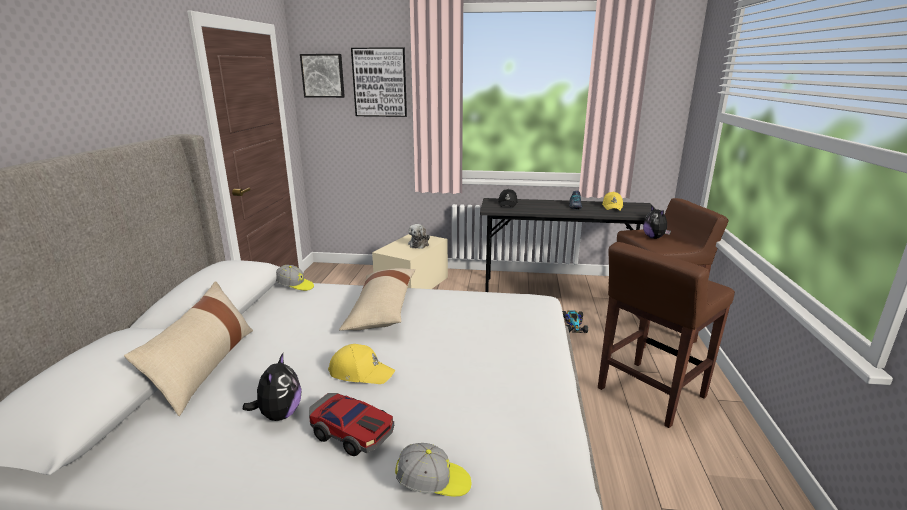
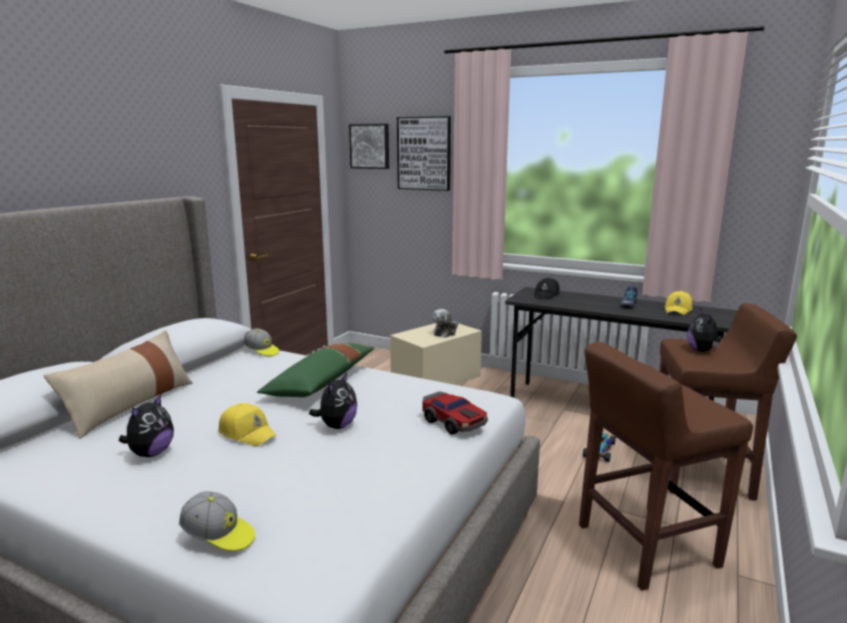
camera: 20 degrees right, 5 degrees down
toy car [309,393,394,456] -> toy car moved to [422,391,488,435]
beige pillow [339,268,416,331] -> green pillow [257,343,374,397]
none -> plush toy [309,372,357,429]

